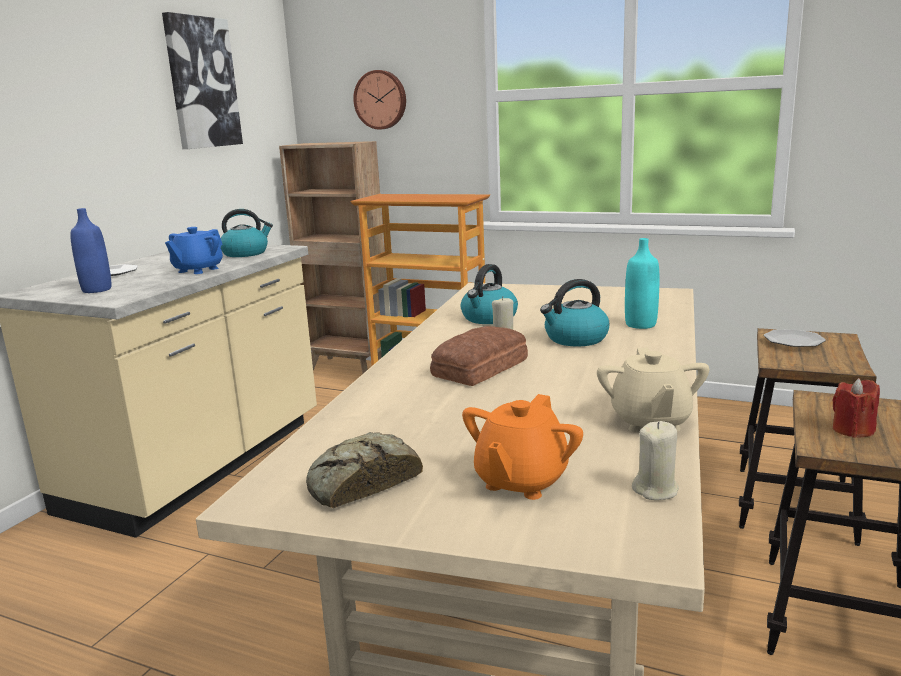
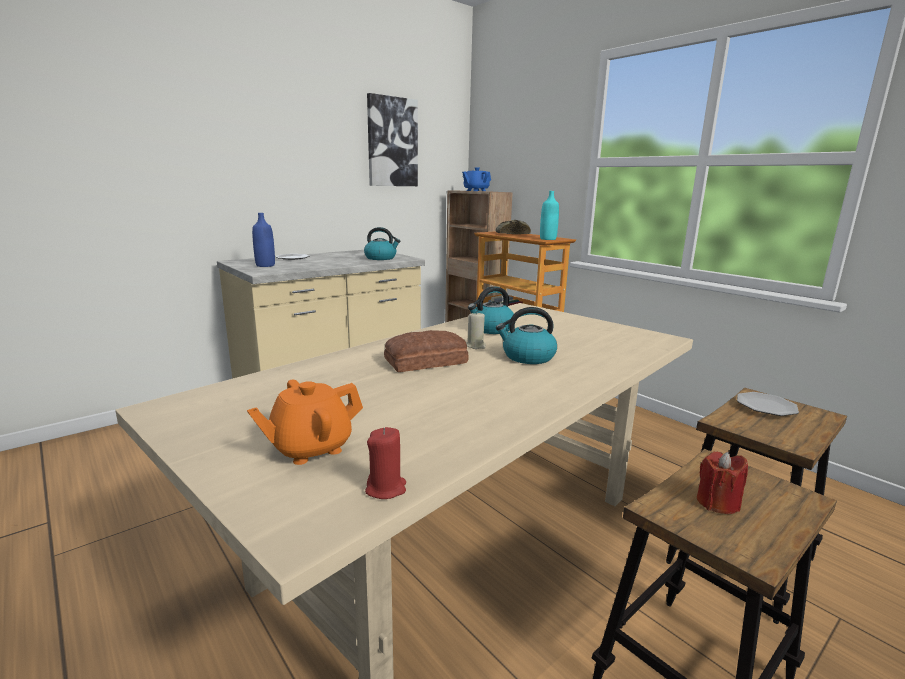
camera: 25 degrees right, 0 degrees up
blue teapot [165,227,223,274] -> blue teapot moved to [462,167,491,191]
bread [306,432,423,508] -> bread moved to [496,220,531,234]
wall clock [353,70,406,130] -> none
beige teapot [597,348,709,433] -> none
turquoise bottle [625,238,659,329] -> turquoise bottle moved to [540,191,559,240]
beige candle [632,421,679,500] -> red candle [365,427,406,499]

